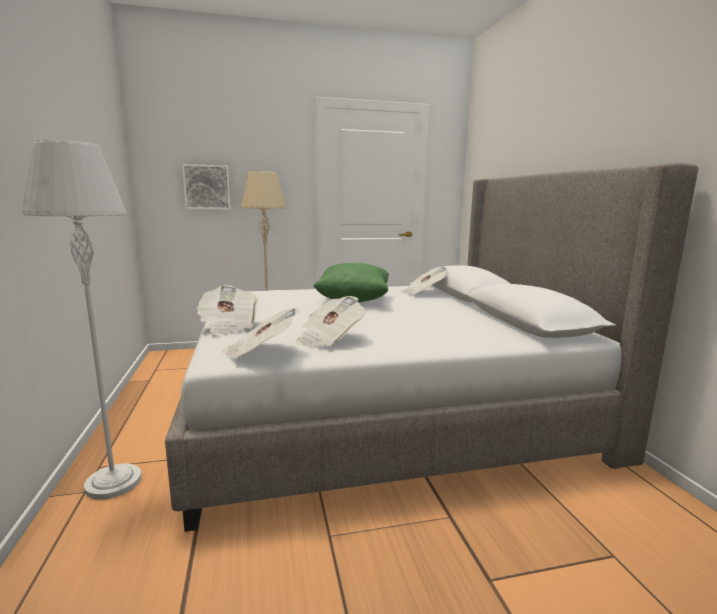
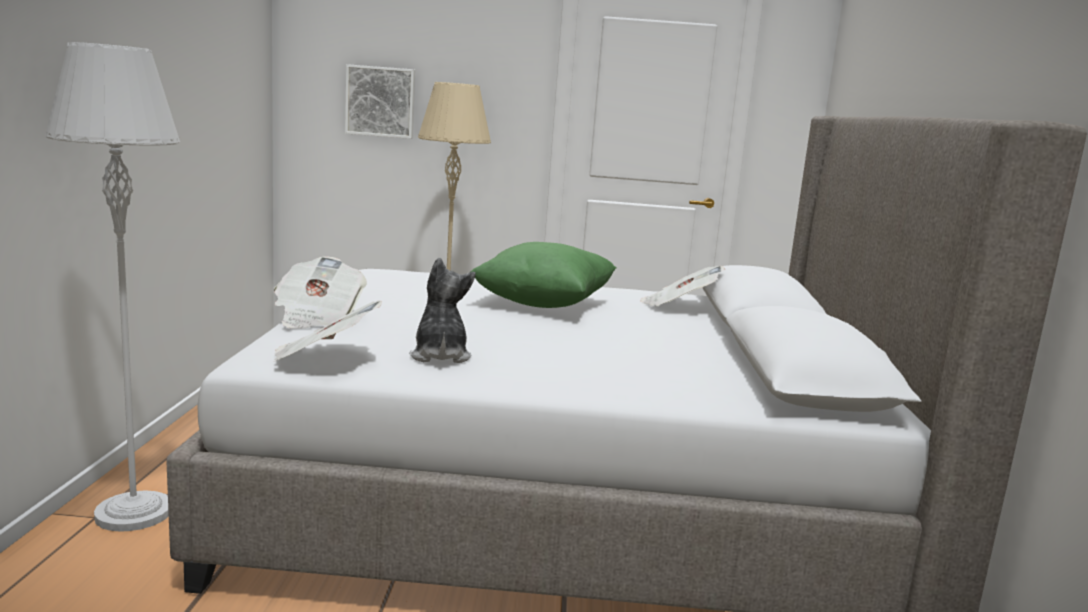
camera: 15 degrees right, 0 degrees up
newspaper [296,296,365,346] -> plush toy [409,257,476,363]

